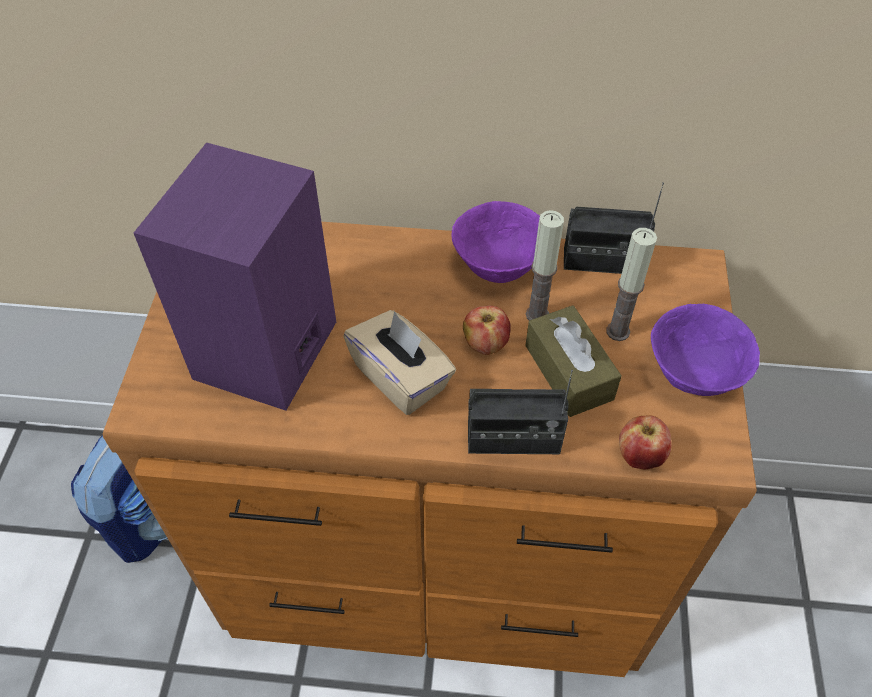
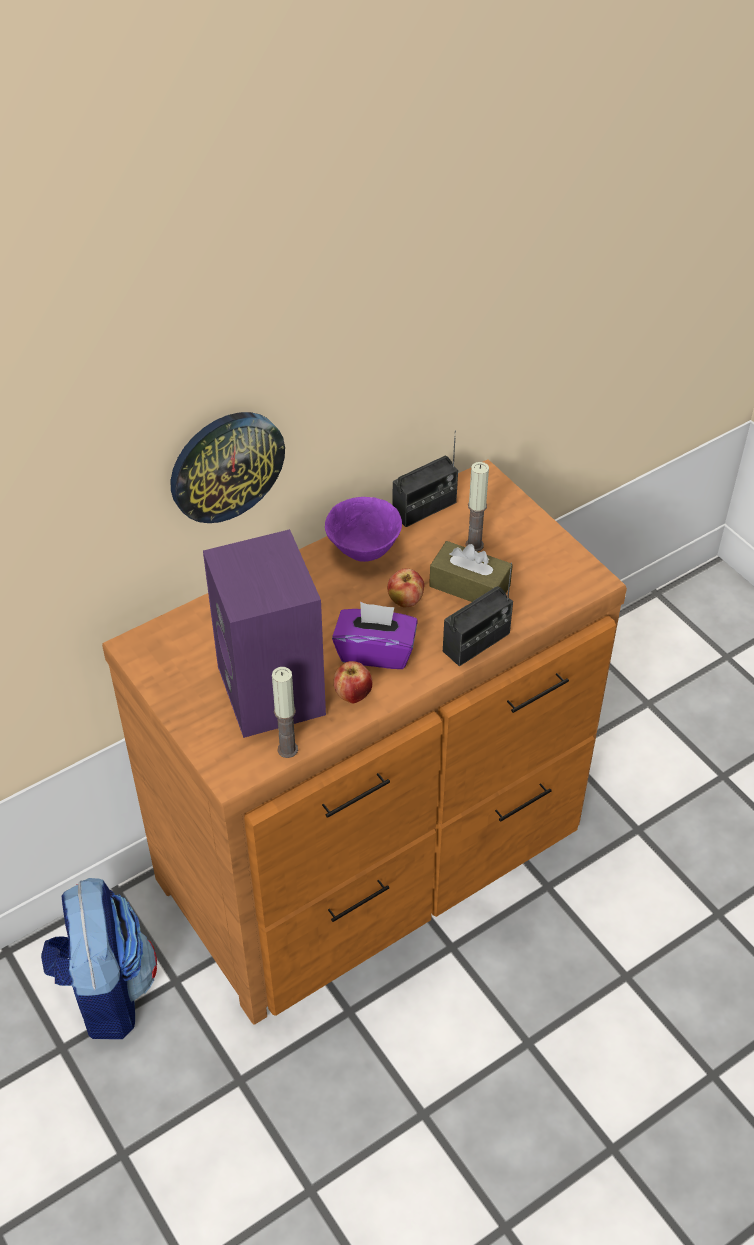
camera: 40 degrees left, 5 degrees down
beige tissue box [343,310,456,415] -> purple tissue box [332,602,418,669]
candle [526,210,564,320] -> candle moved to [272,667,298,758]
apple [619,415,672,469] -> apple moved to [334,661,372,703]
purple bowl [651,304,760,396] -> none
none -> wall clock [171,412,285,523]

